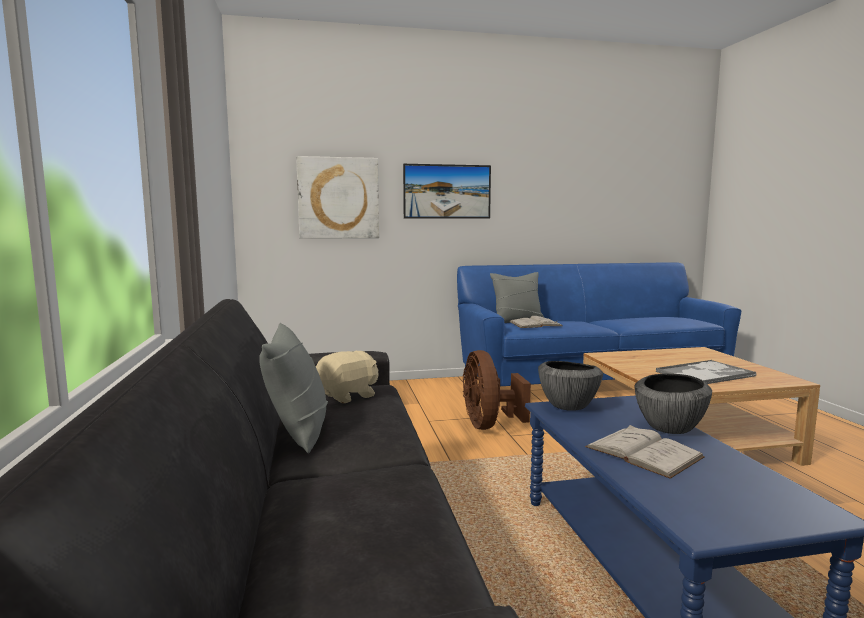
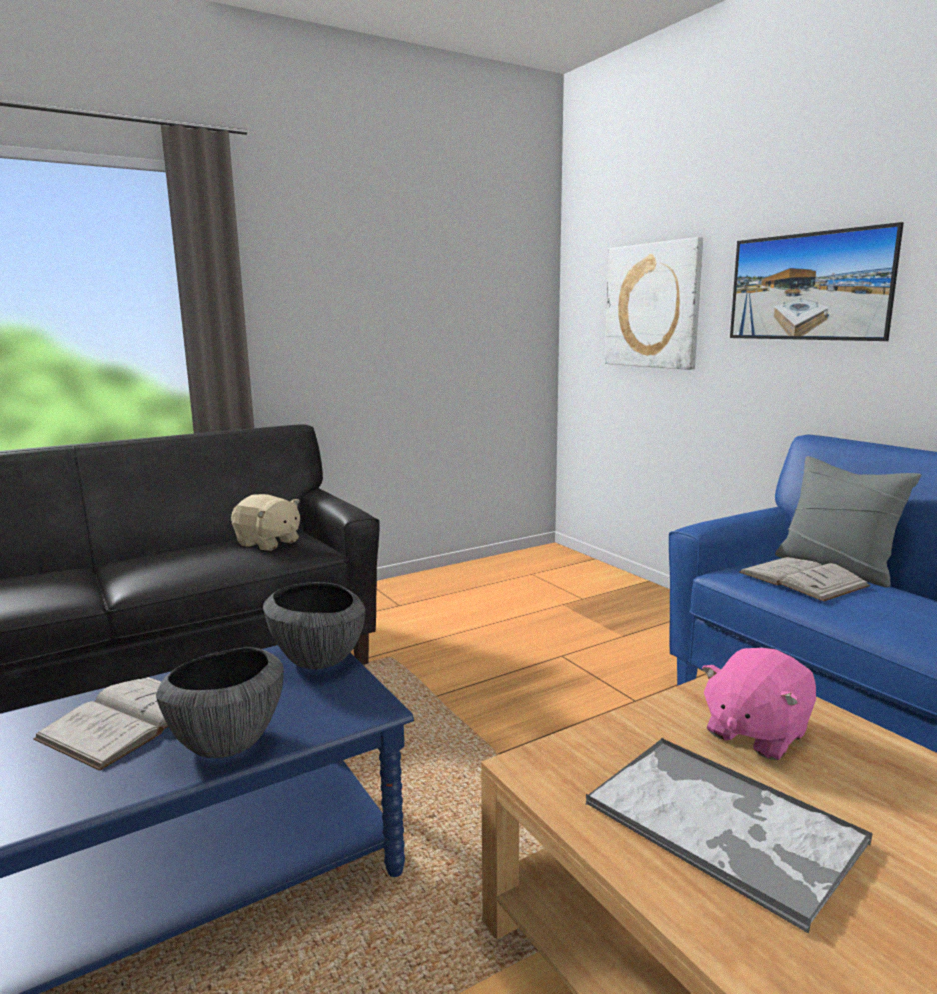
camera: 70 degrees right, 5 degrees up
grey pillow [259,323,328,453] -> none
brown fan [463,350,531,430] -> none
none -> pink plush toy [702,648,816,760]

